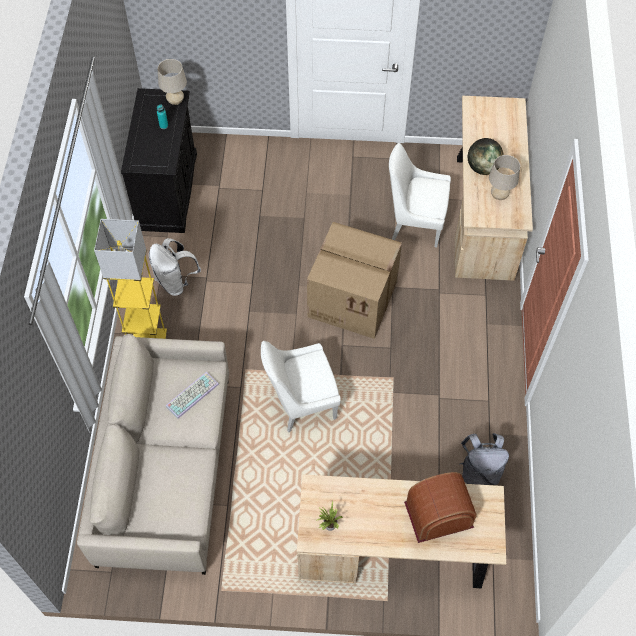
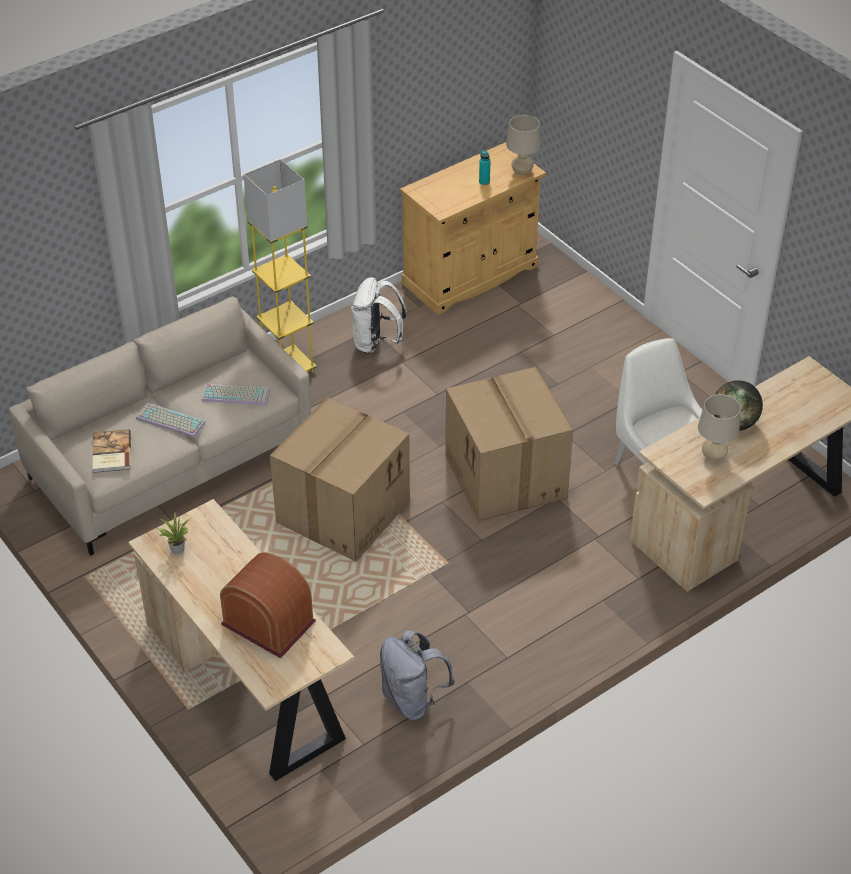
camera: 50 degrees right, 15 degrees down
black cabinet [121,88,197,233] -> beige cabinet [400,142,546,315]
white chair [261,341,341,432] -> cardboard box [270,397,410,562]
none -> book [93,429,131,473]
none -> keyboard [136,402,206,437]

